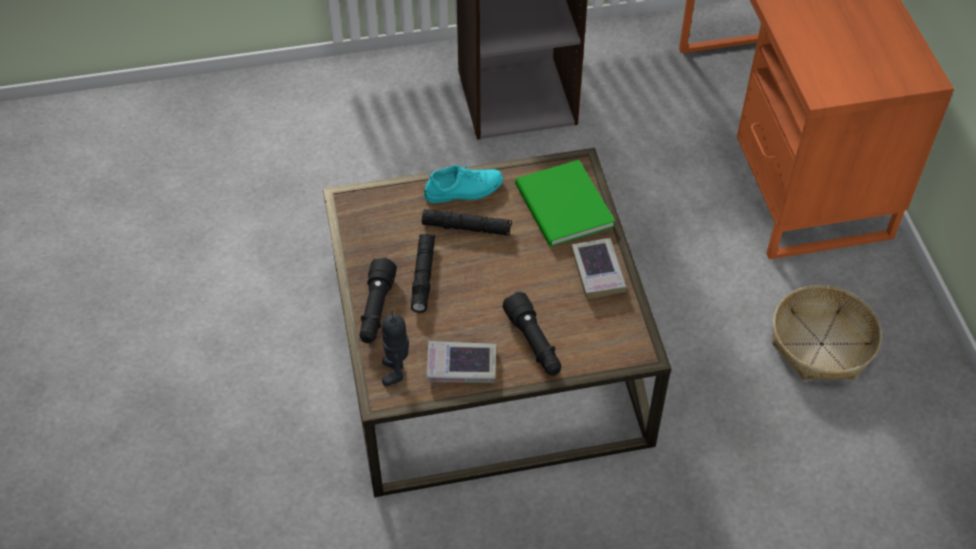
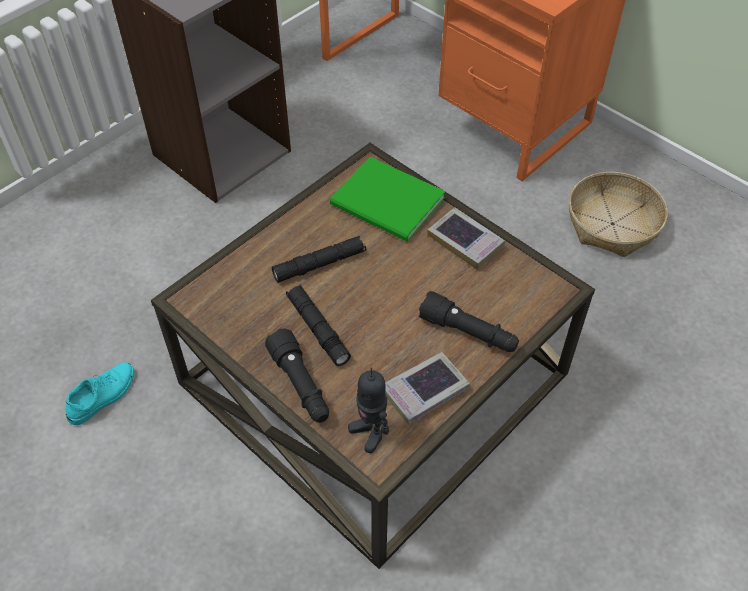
camera: 35 degrees left, 0 degrees up
turquoise shoe [424,165,503,203] -> turquoise shoe moved to [66,362,134,425]

